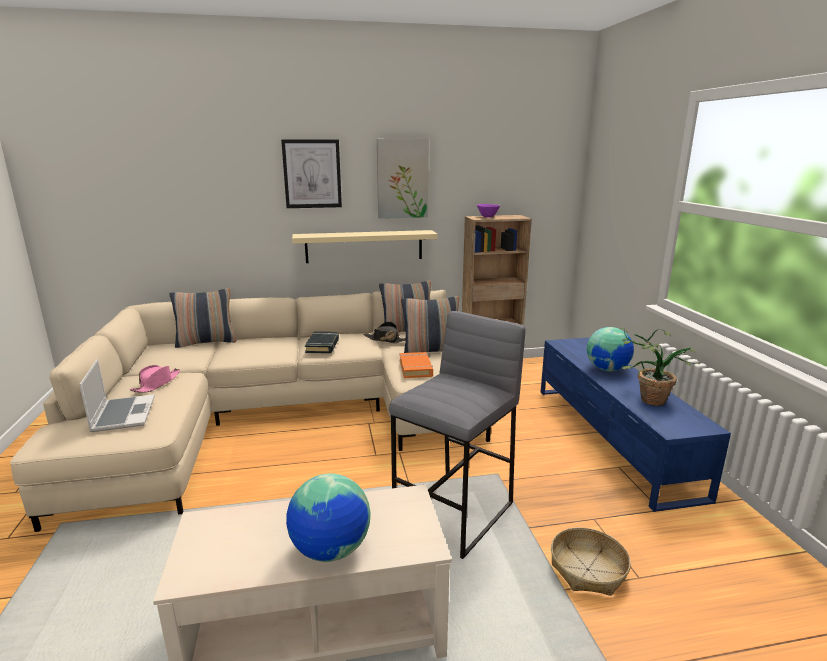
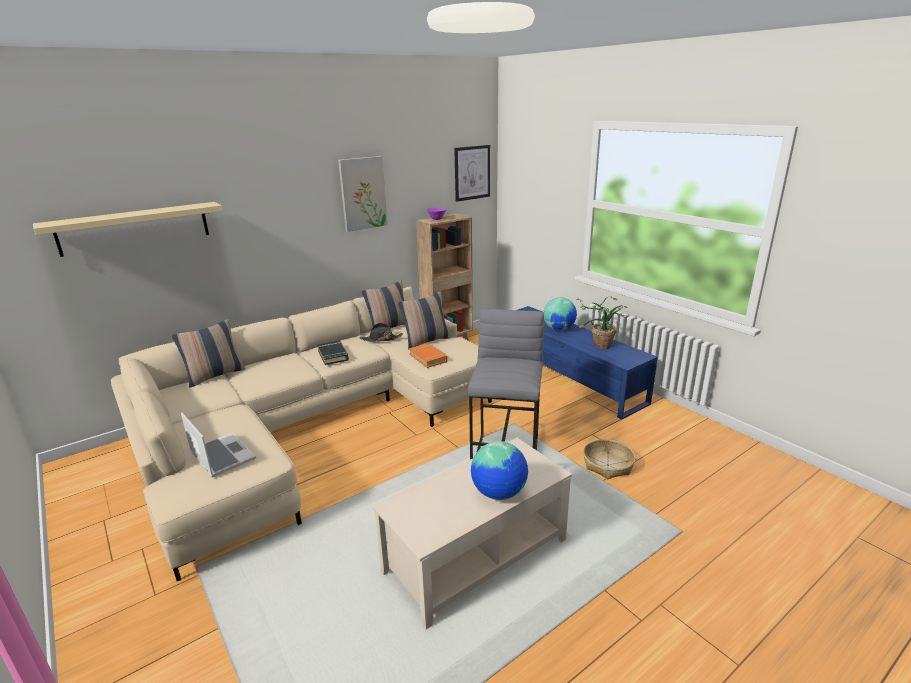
camera: 25 degrees left, 5 degrees up
pink hat [130,365,180,393] -> none
picture [281,139,342,208] -> picture moved to [454,145,490,202]
beige shelf [292,230,438,263] -> beige shelf moved to [33,202,223,257]

